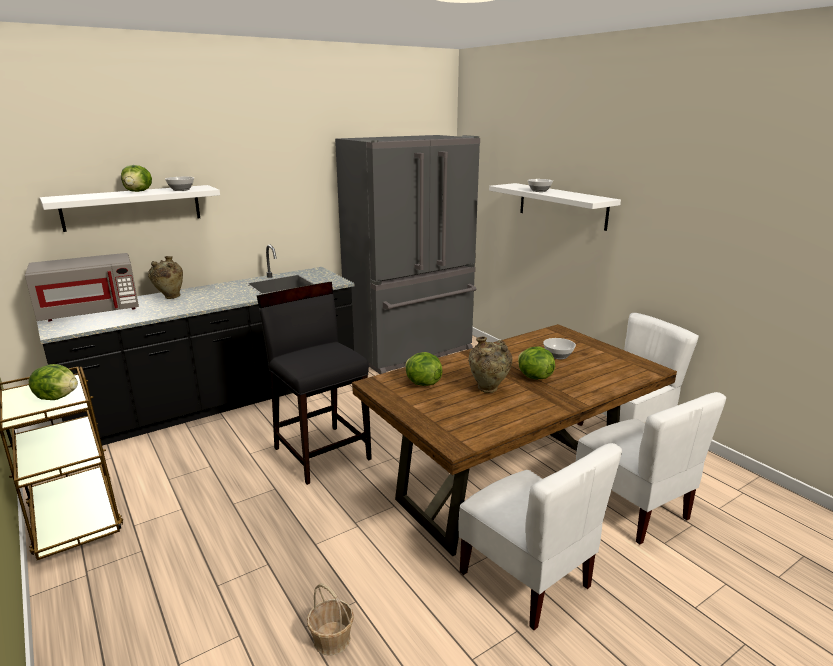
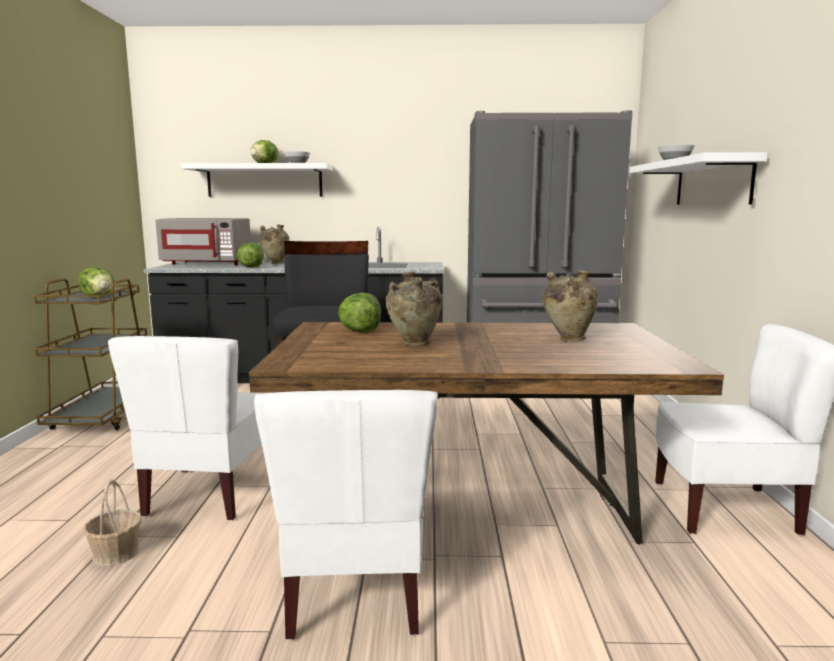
camera: 35 degrees right, 10 degrees down
lettuce [518,346,555,379] -> lettuce moved to [237,243,264,267]
bowl [543,338,576,359] -> beige vase [542,270,598,342]
white chair [576,392,726,544] -> white chair moved to [108,336,262,521]

